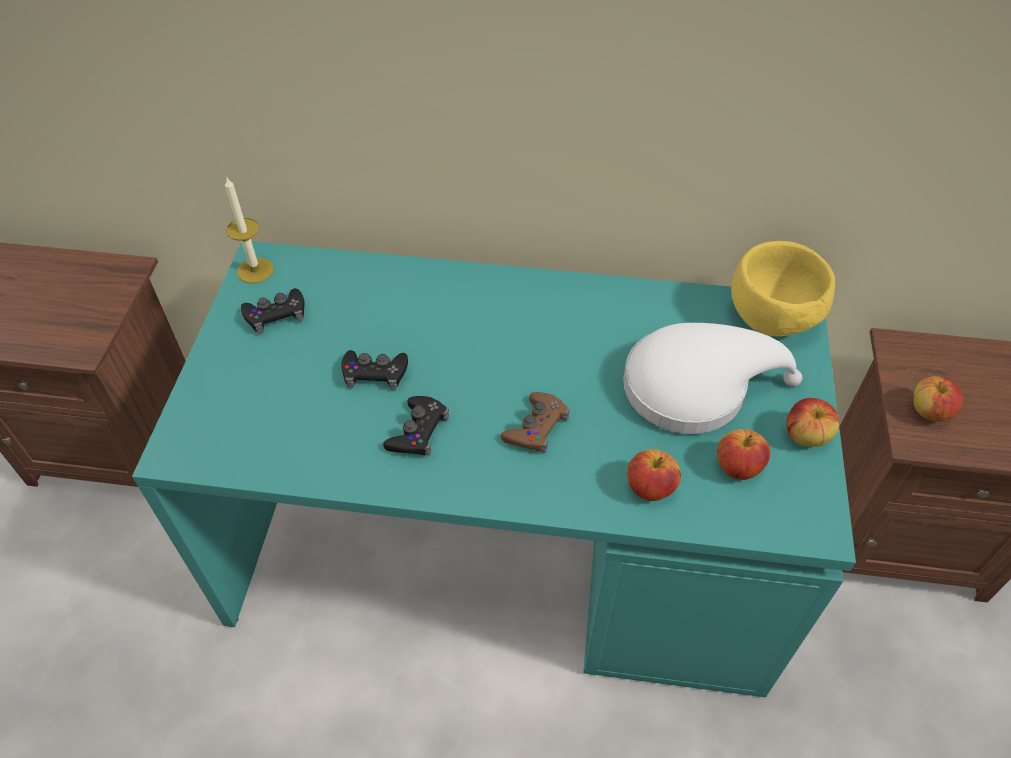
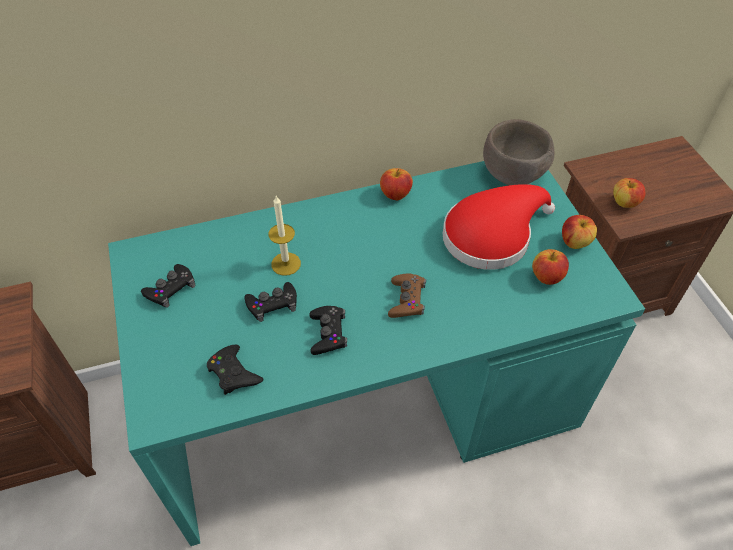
camera: 25 degrees left, 0 degrees up
candle [225,178,274,283] -> candle moved to [269,196,301,276]
white hat [623,323,802,434] -> red hat [443,184,555,270]
apple [627,449,681,501] -> apple moved to [380,168,413,200]
yellow bowl [731,241,835,336] -> brown bowl [483,119,554,185]
none -> black game controller [207,345,263,395]

